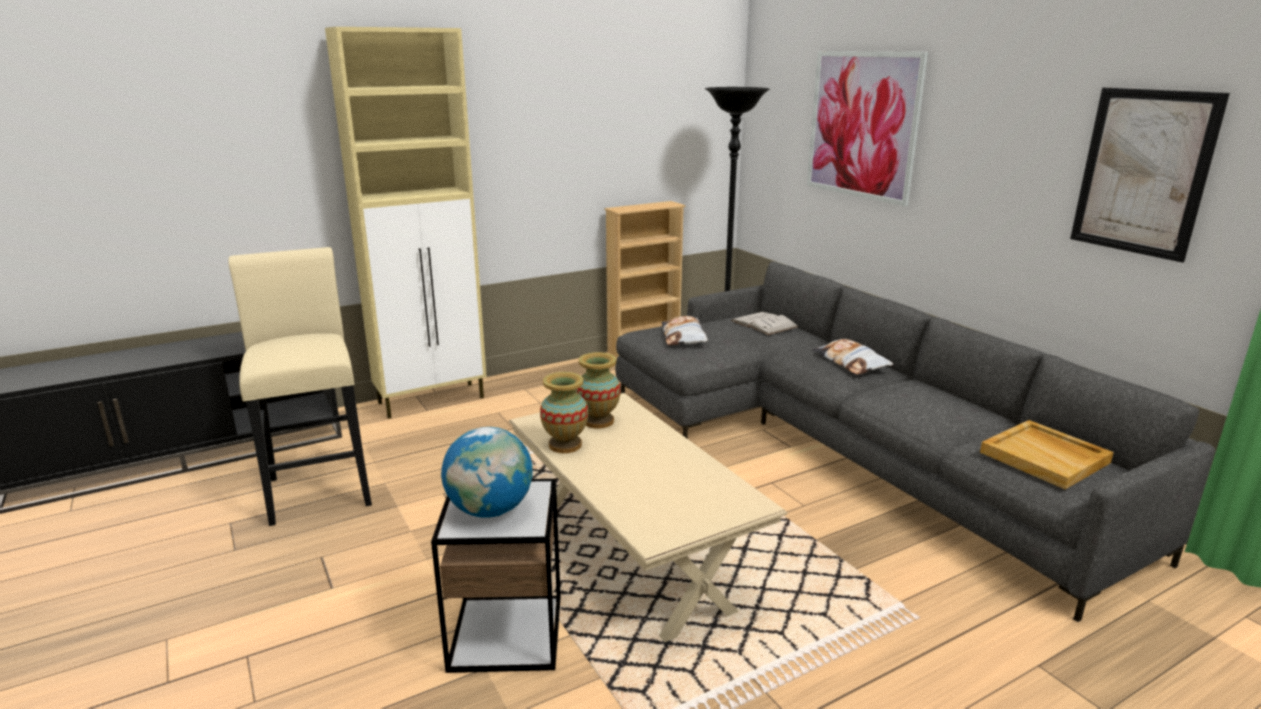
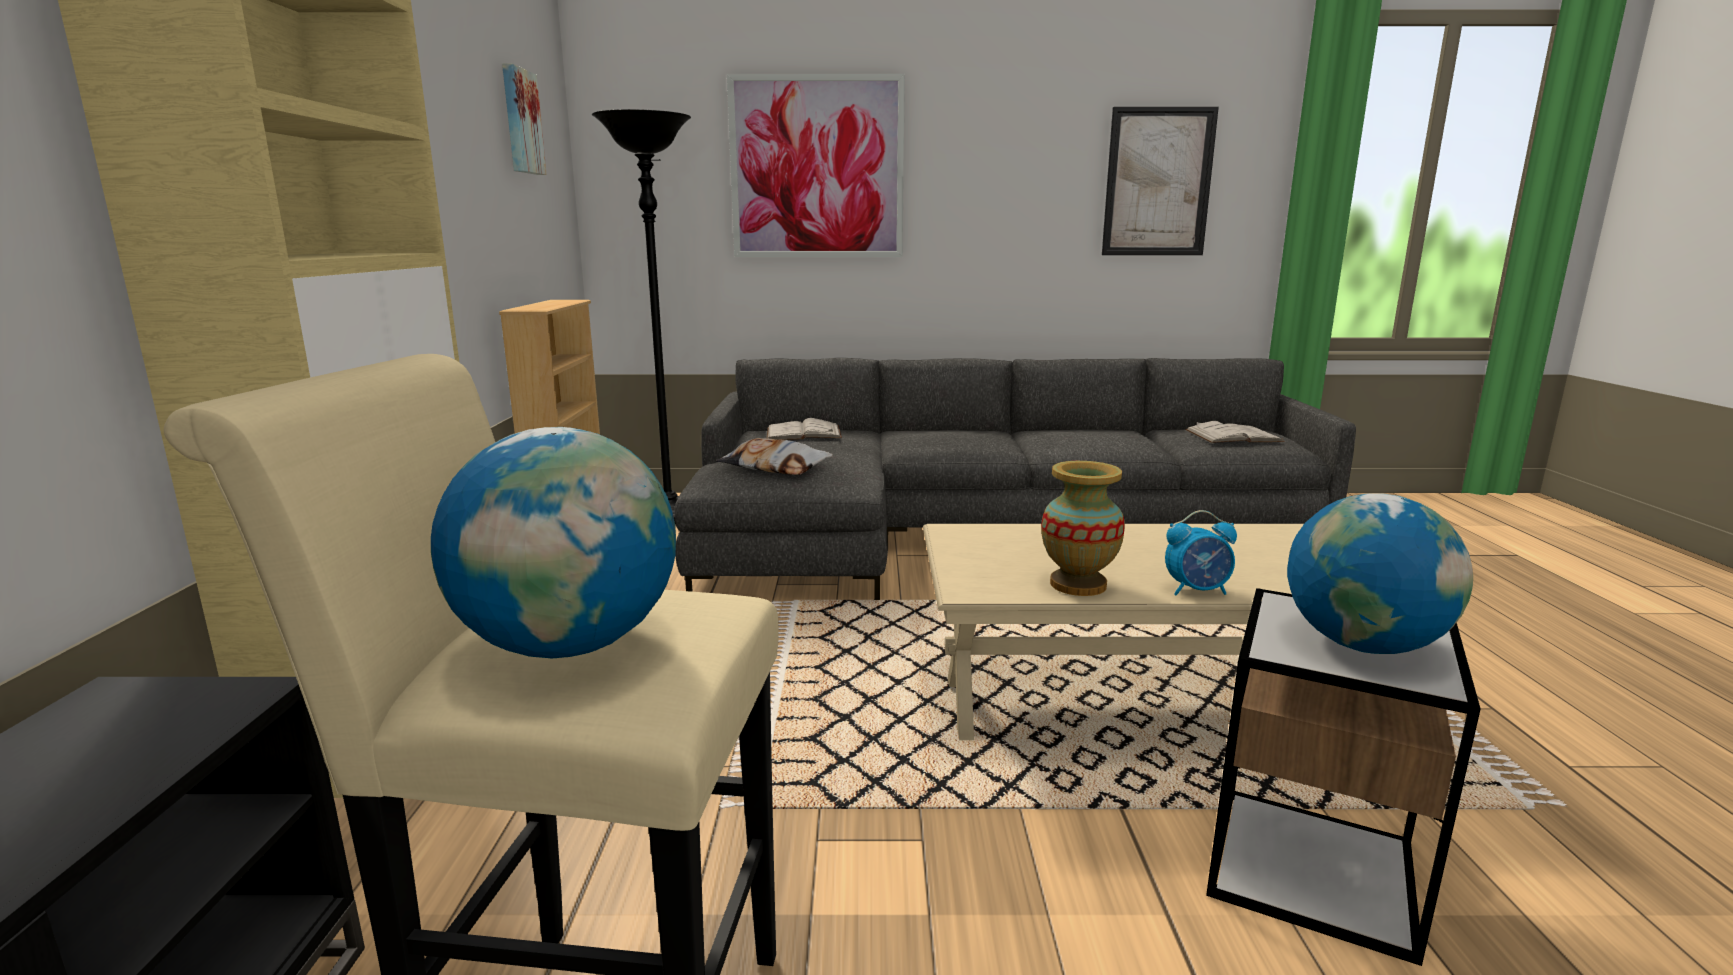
camera: 60 degrees left, 5 degrees down
vase [576,352,621,429] -> none
pillow [812,339,893,375] -> none
beige tray [980,420,1114,489] -> white book [1185,421,1285,443]
none -> globe [431,427,676,658]
none -> picture [502,63,547,175]
none -> alarm clock [1165,510,1237,595]

